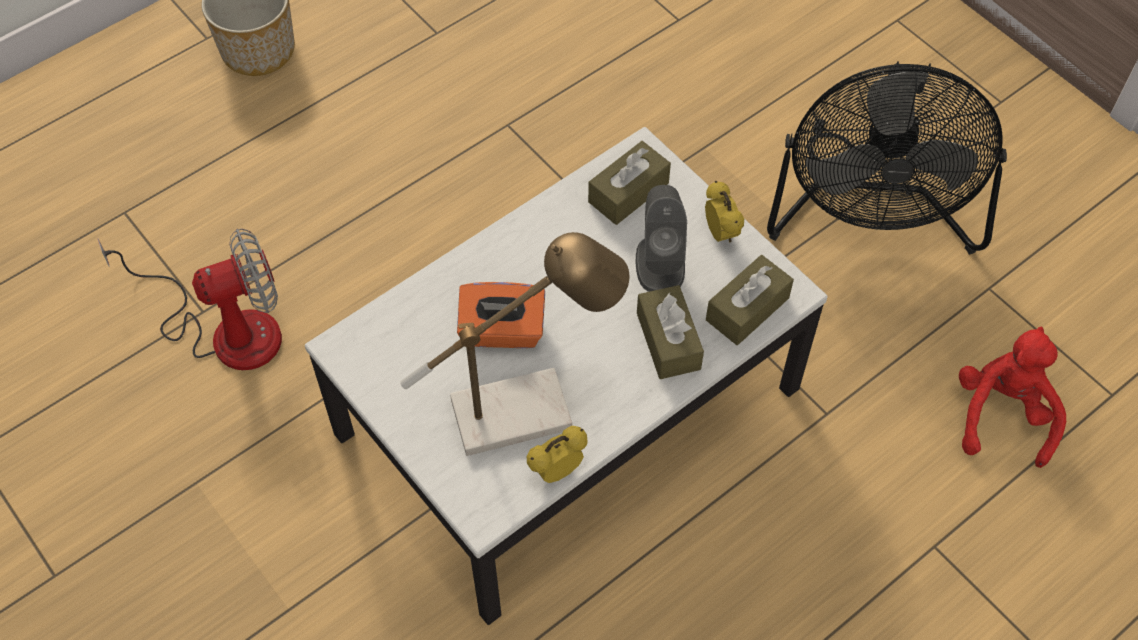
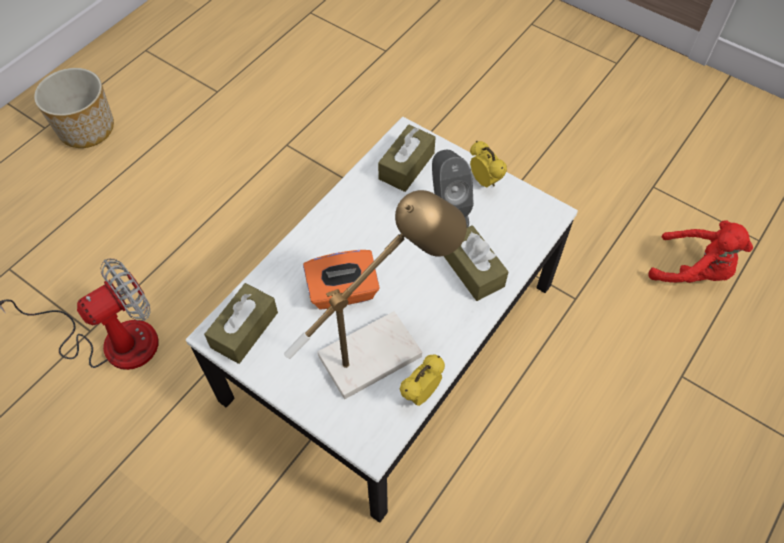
camera: 15 degrees left, 0 degrees up
brown tissue box [706,255,794,345] -> brown tissue box moved to [204,283,278,364]
black fan [767,61,1007,255] -> none
red plush toy [959,326,1066,468] -> red plush toy turned 120 degrees clockwise [648,221,753,283]

